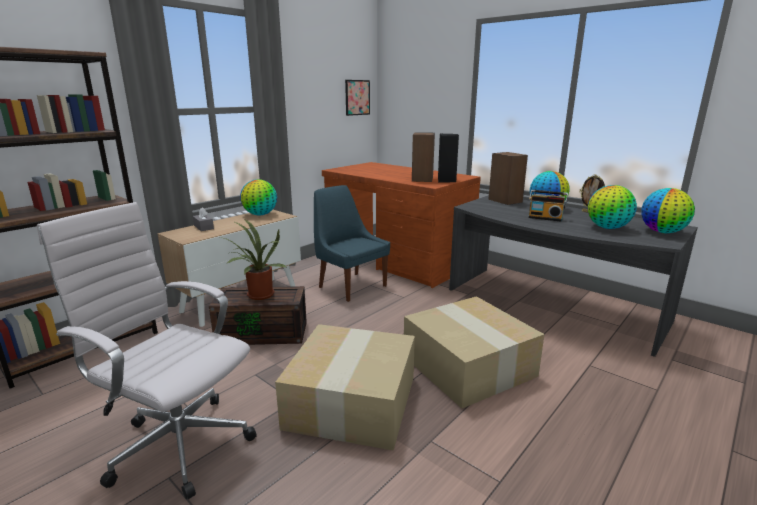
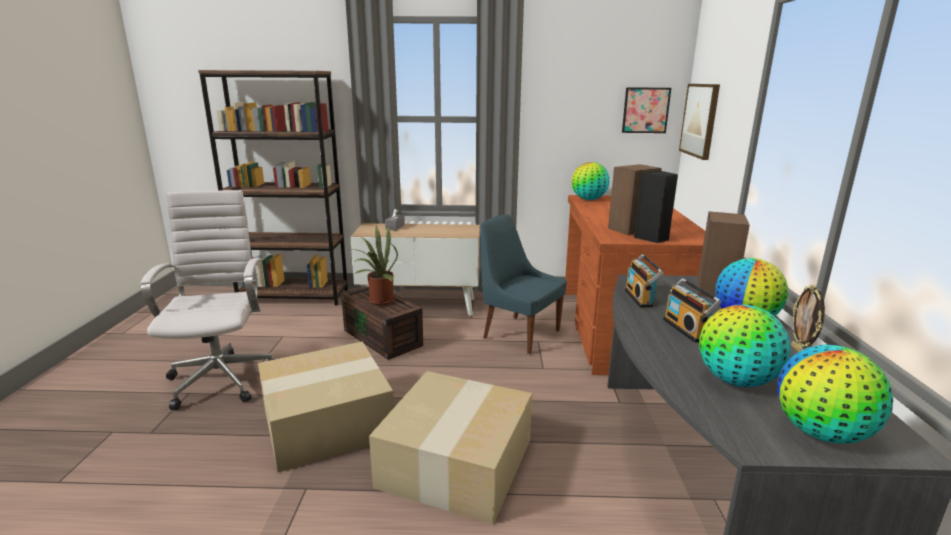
camera: 50 degrees right, 0 degrees up
globe [240,179,277,216] -> globe moved to [572,162,610,200]
blue chair [314,185,390,302] -> blue chair turned 60 degrees counterclockwise [480,214,567,354]
none -> radio [624,254,664,308]
none -> picture [679,84,720,160]

